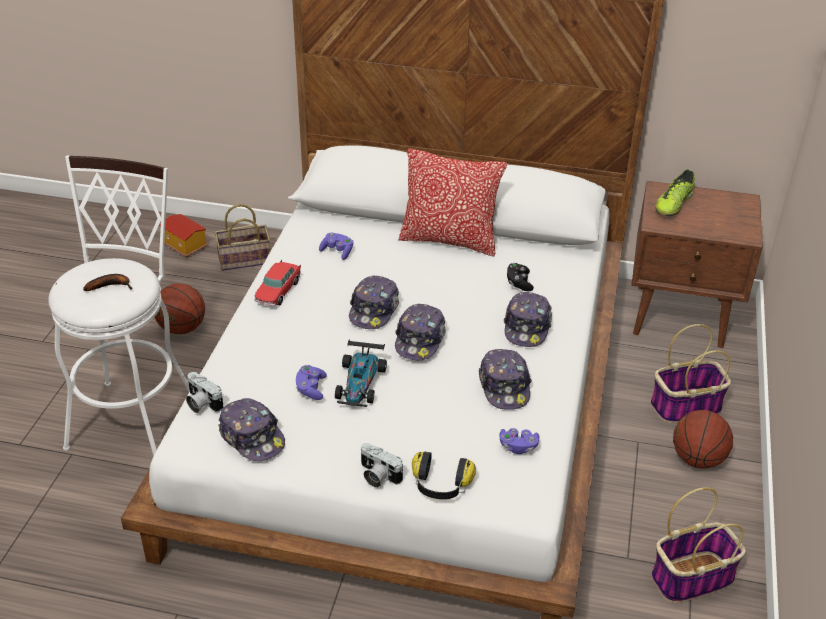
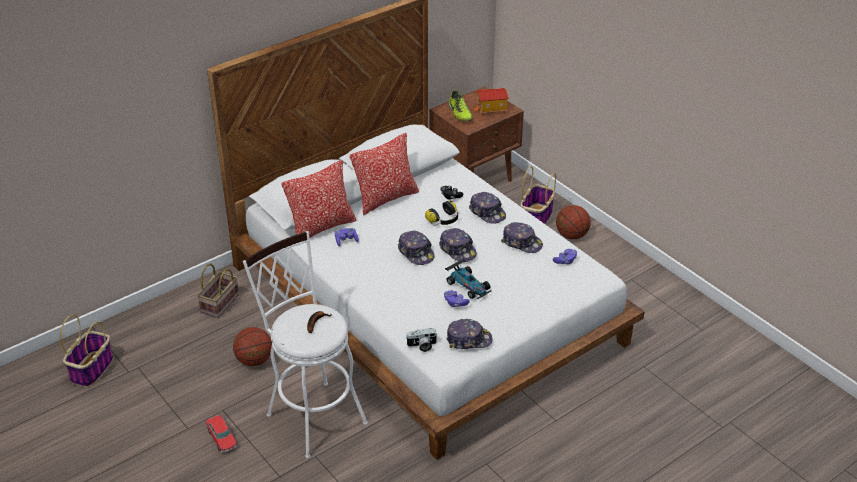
camera: 50 degrees left, 0 degrees up
toy house [159,214,209,258] -> toy house moved to [474,88,509,115]
toy car [254,260,301,306] -> toy car moved to [205,415,237,452]
camera [361,443,403,488] -> none
headphones [412,451,476,500] -> headphones moved to [425,200,458,226]
basket [651,487,746,603] -> basket moved to [60,314,113,387]
none -> pillow [282,160,356,238]

